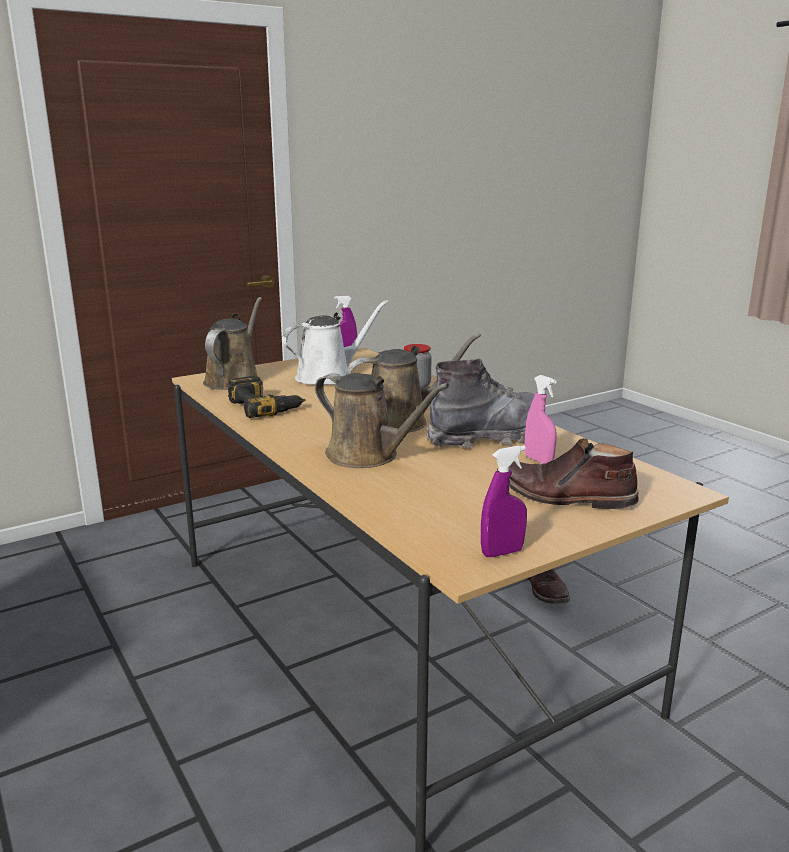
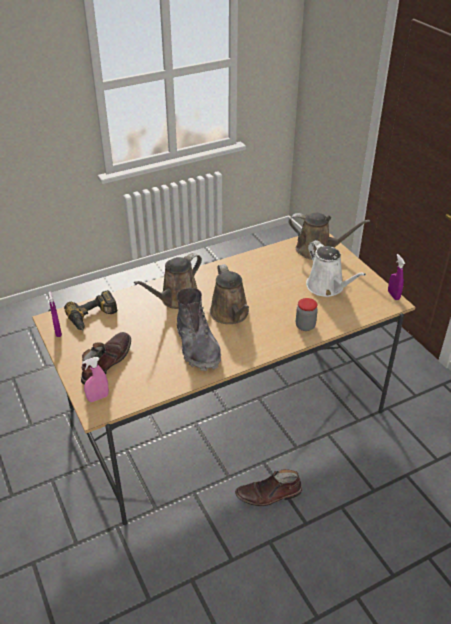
camera: 95 degrees right, 20 degrees up
power drill [227,376,306,418] -> power drill moved to [64,290,117,331]
pink spray bottle [525,375,557,464] -> pink spray bottle moved to [82,357,109,402]

